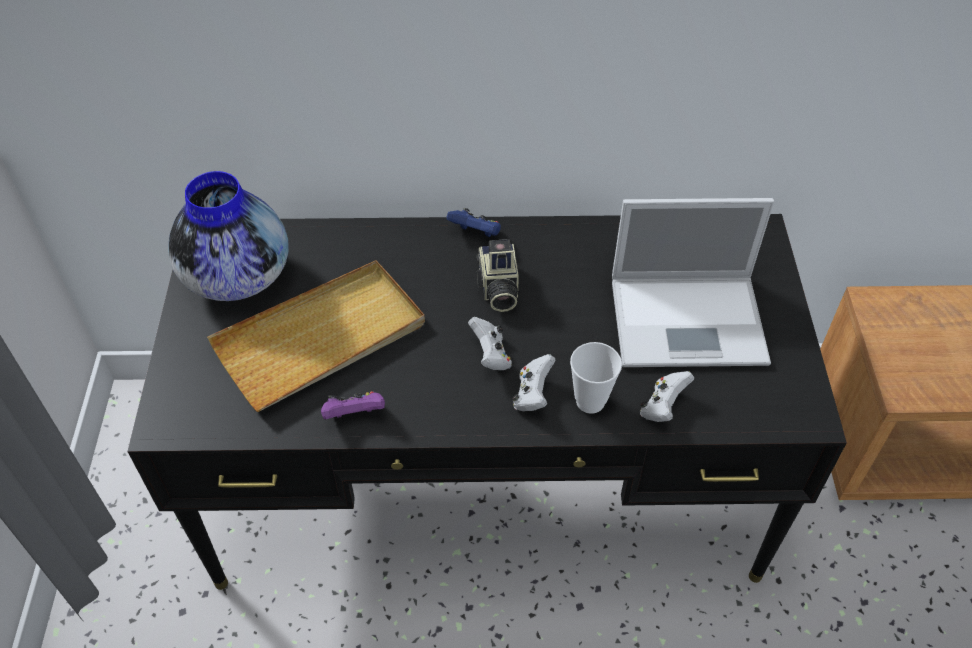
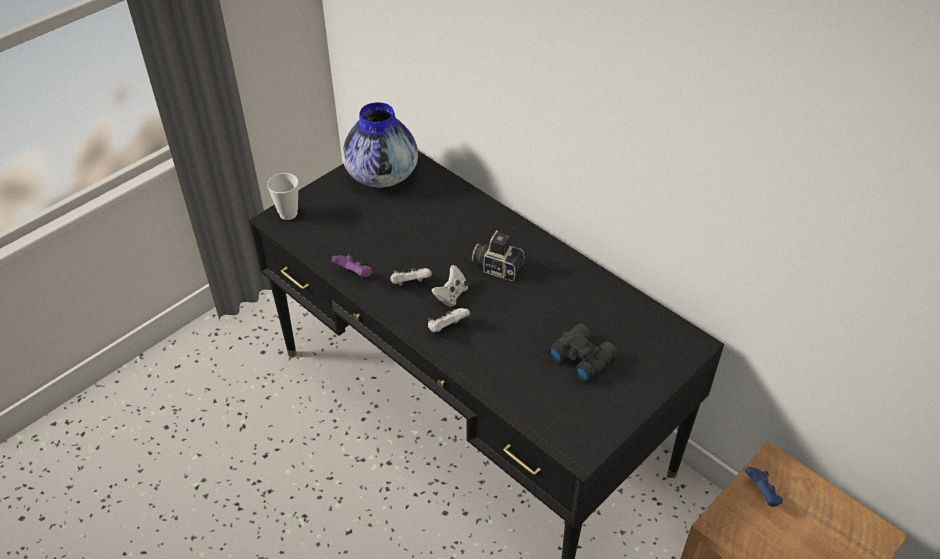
camera: 45 degrees right, 5 degrees down
beige tray [207,260,425,412] -> none
blue game controller [447,208,501,237] -> blue game controller moved to [745,467,783,507]
camera [477,239,519,312] -> camera turned 75 degrees clockwise [472,230,525,281]
cup [570,342,622,414] -> cup moved to [267,173,299,220]
laptop [612,198,774,367] -> black binoculars [548,324,617,382]
white game controller [640,371,694,422] -> white game controller moved to [390,268,432,286]

